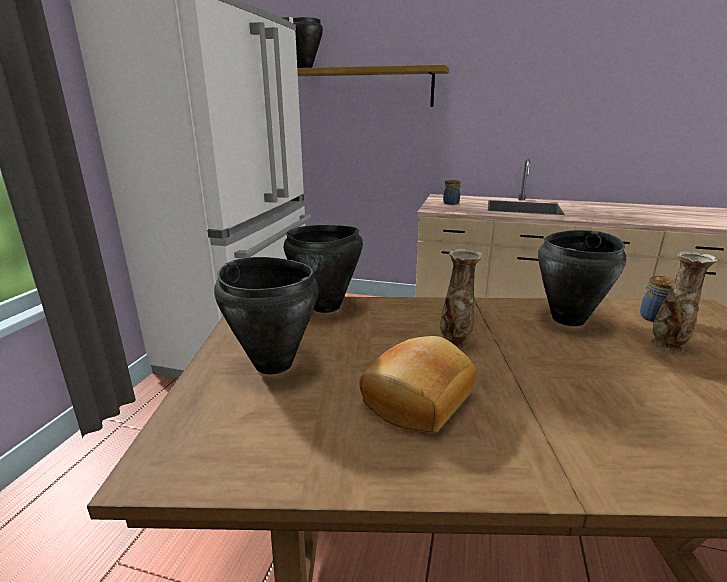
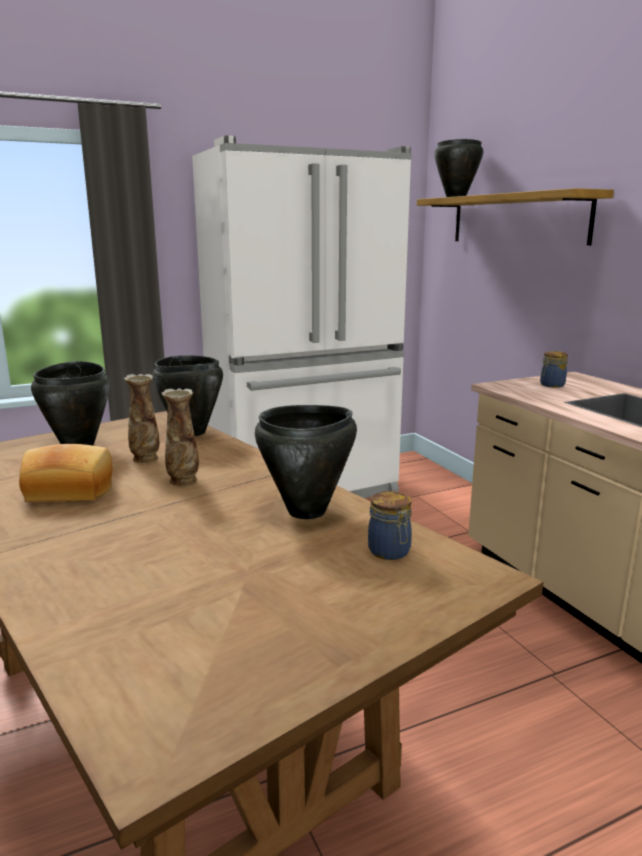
camera: 50 degrees right, 5 degrees down
vase [651,251,717,353] -> vase moved to [124,374,159,463]

